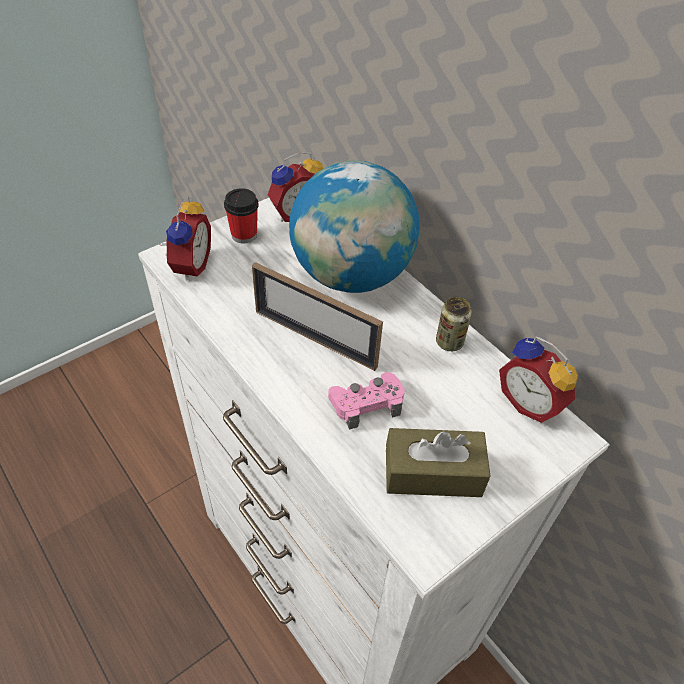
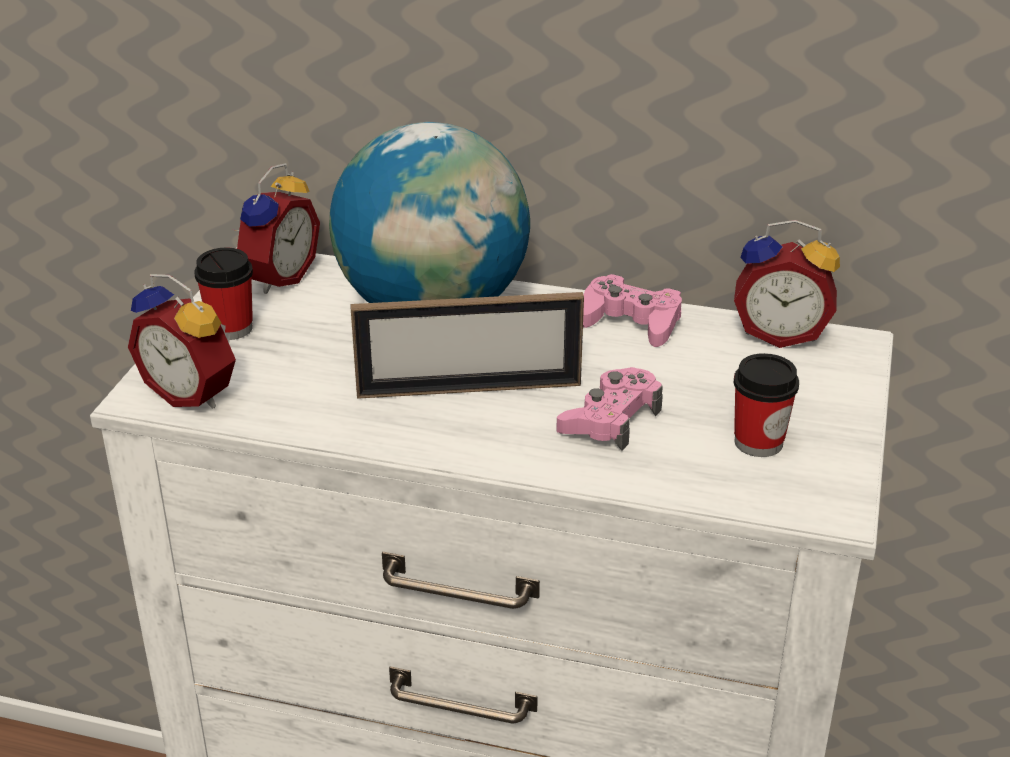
camera: 35 degrees left, 15 degrees down
alarm clock [160,196,211,280] -> alarm clock turned 150 degrees clockwise [128,274,236,409]
brown tissue box [386,428,490,497] -> cup [734,353,799,457]
can [436,297,472,351] -> pink game controller [583,274,682,347]

